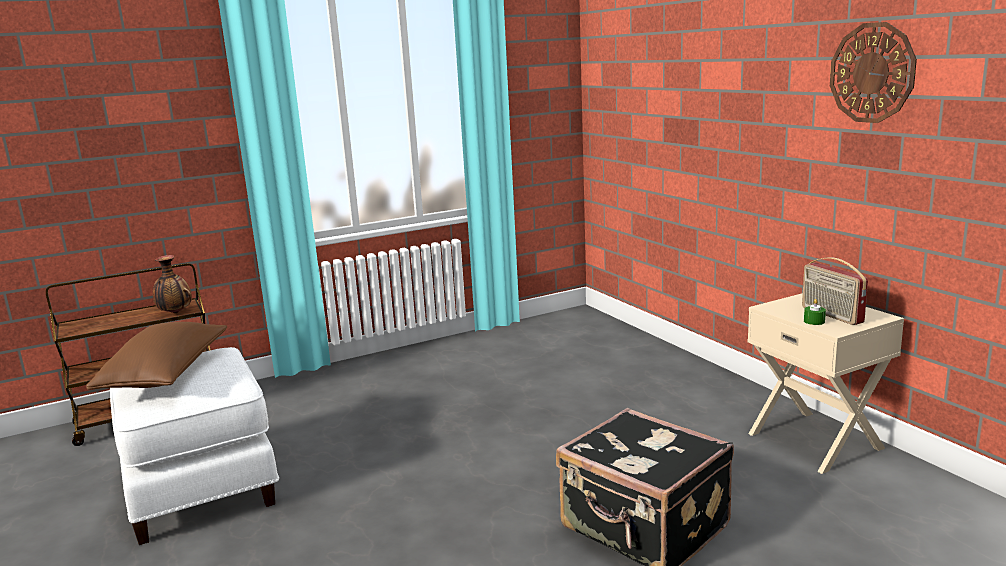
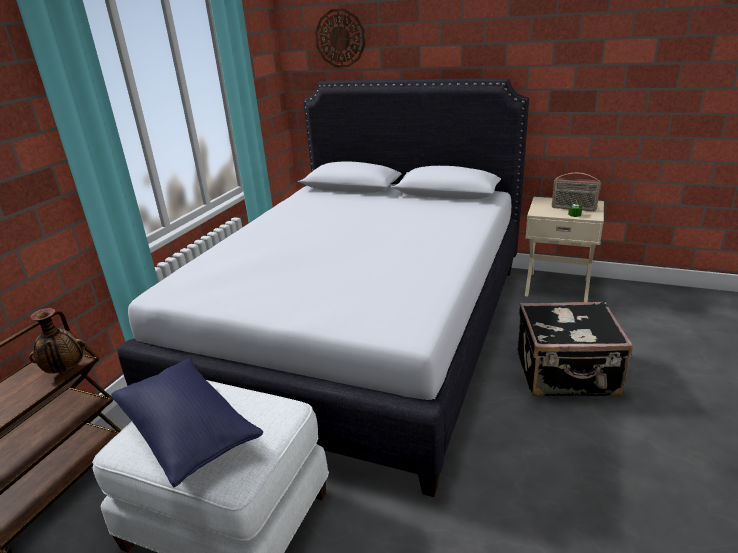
camera: 40 degrees left, 10 degrees up
brown pillow [86,322,227,390] -> blue pillow [111,358,263,487]
wall clock [830,22,917,123] -> wall clock moved to [315,8,365,68]
none -> white bed [117,78,529,497]

